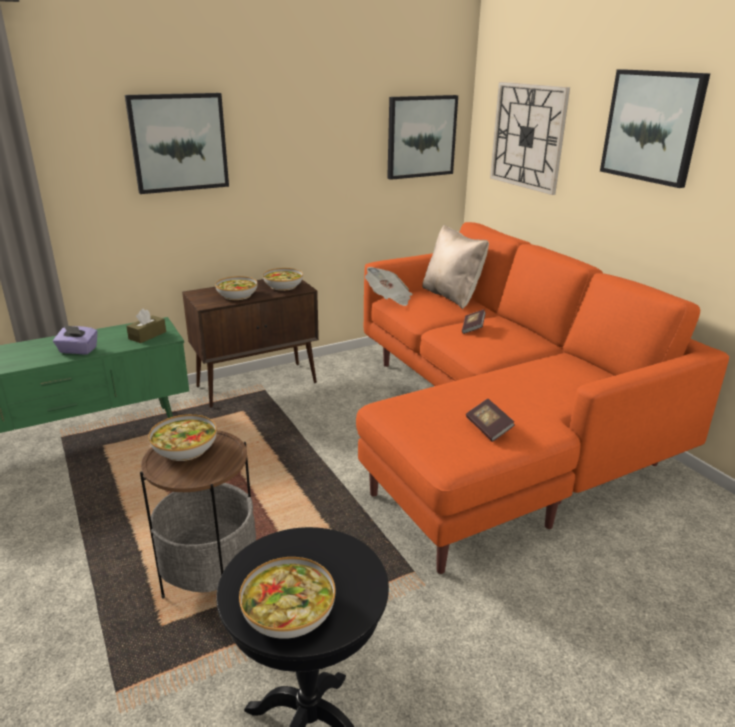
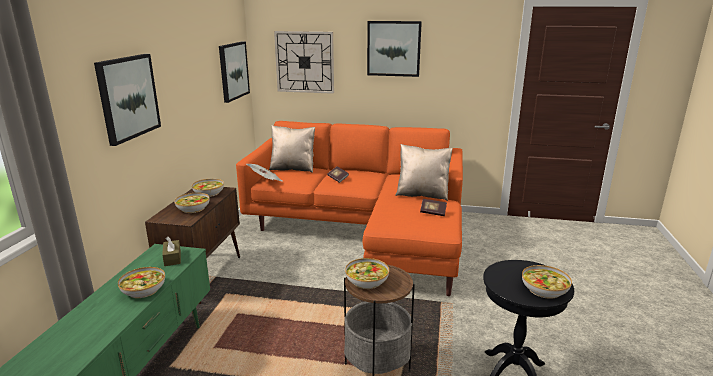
camera: 50 degrees left, 5 degrees down
purple tissue box [53,325,98,354] -> bowl [118,267,165,298]
none -> beige pillow [395,144,453,201]

